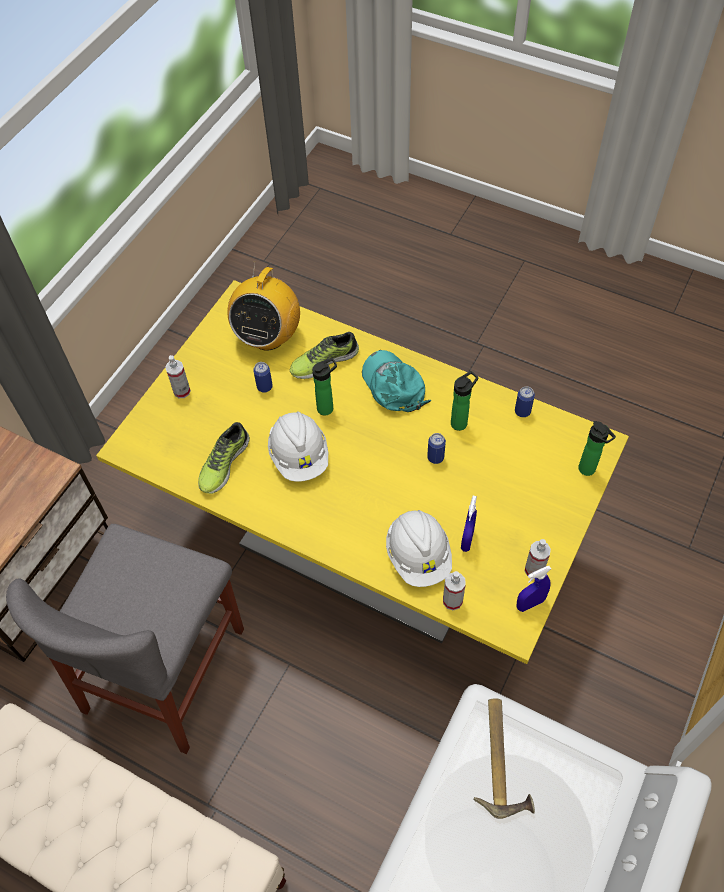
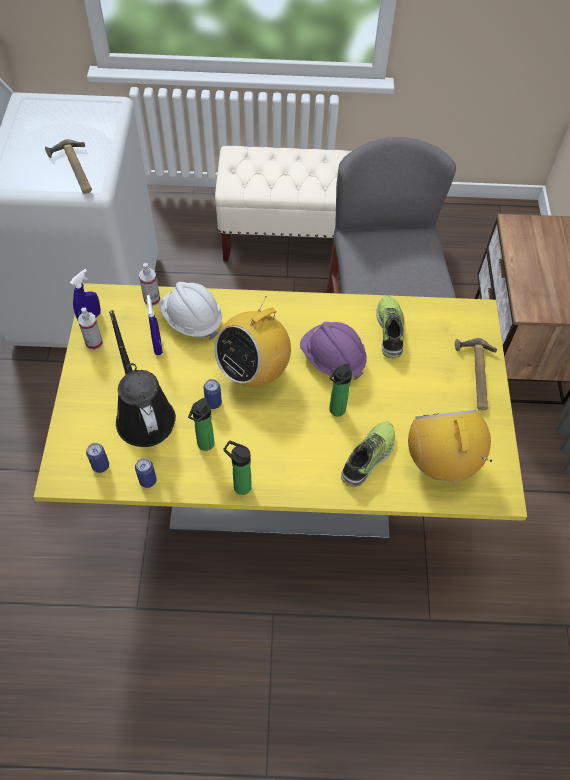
camera: 150 degrees right, 0 degrees up
spray bottle [165,355,191,398] -> hammer [455,338,497,410]
can [253,362,273,393] -> can moved to [86,443,109,473]
white hard hat [268,411,328,482] -> purple hard hat [300,322,367,380]
turquoise cap [362,350,431,412] -> none
bottle [578,421,616,476] -> bottle moved to [223,440,252,495]
none -> black watering can [109,310,176,447]
none -> radio [215,296,291,387]

